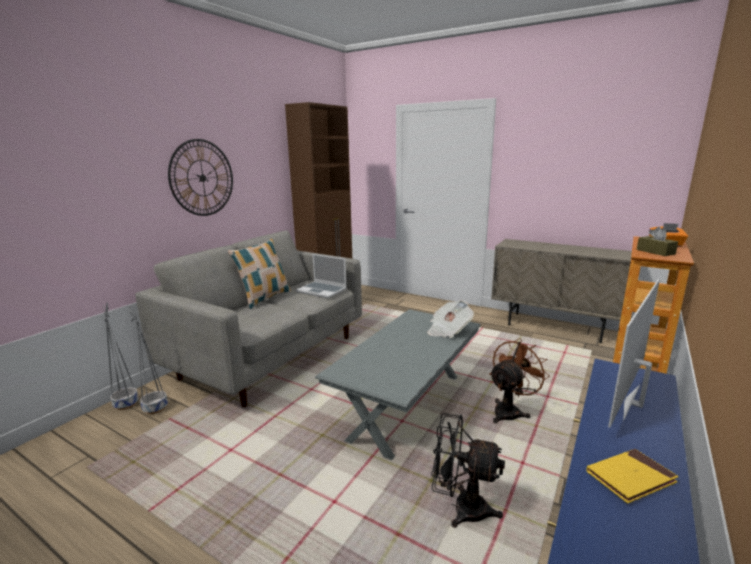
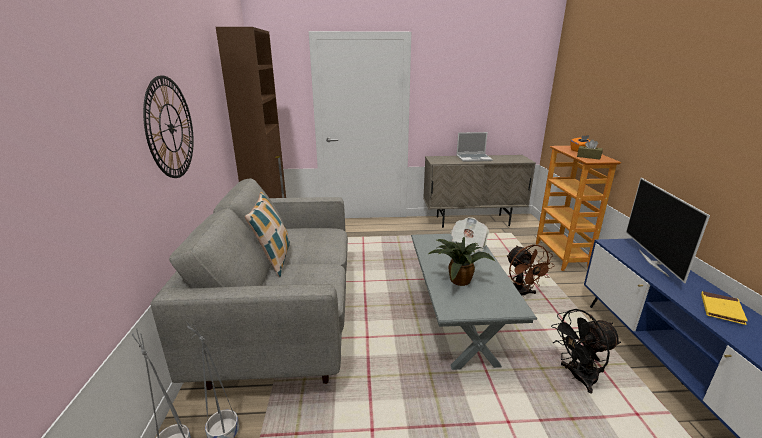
camera: 35 degrees left, 5 degrees up
laptop [296,254,347,298] -> laptop moved to [456,132,493,162]
brown fan [489,338,550,423] -> brown fan turned 150 degrees clockwise [506,244,555,296]
none -> potted plant [428,237,496,286]

